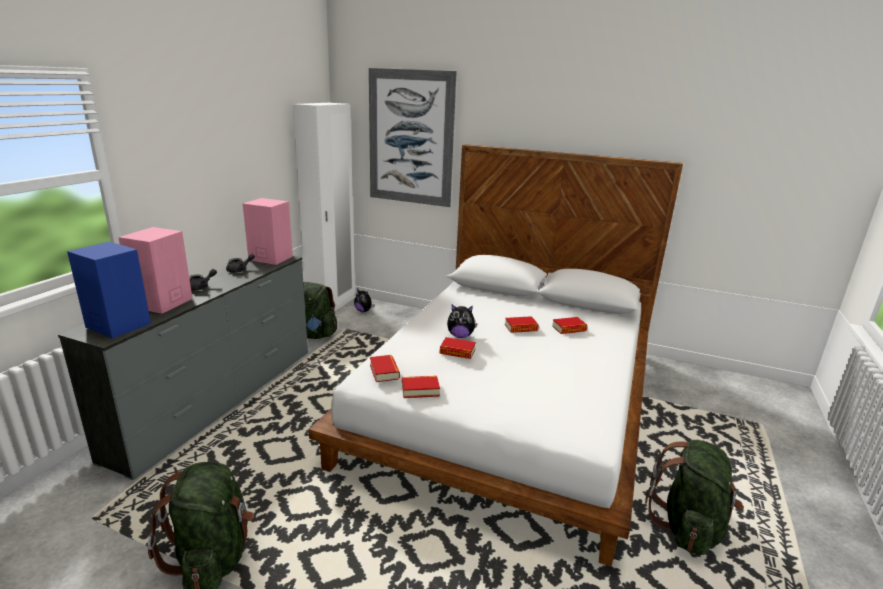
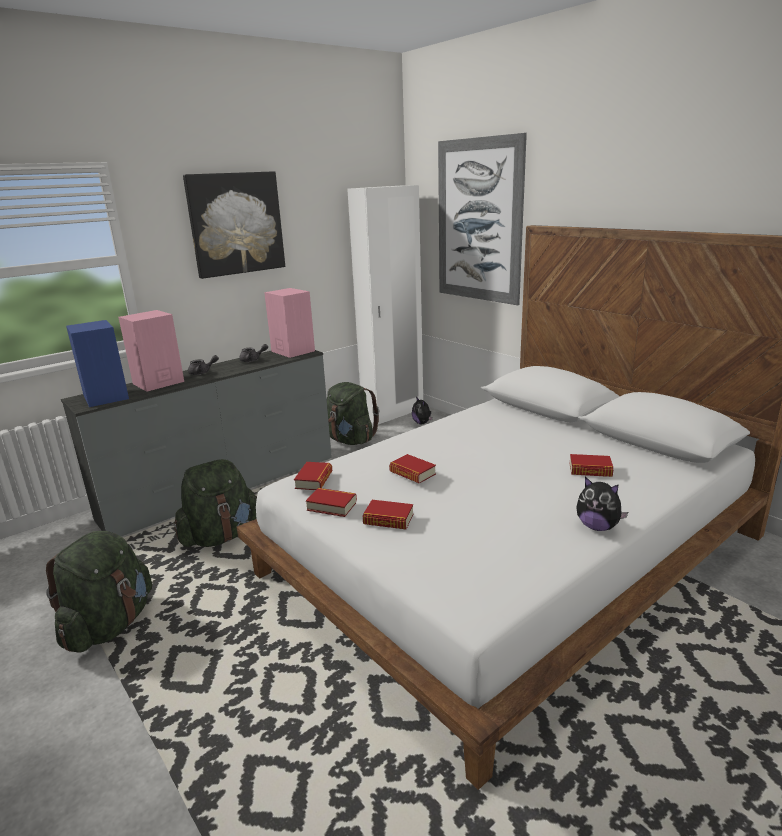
camera: 30 degrees right, 0 degrees up
plush toy [447,305,478,338] -> plush toy moved to [576,477,628,531]
book [505,316,539,333] -> book moved to [363,500,413,529]
green backpack [645,440,744,555] -> green backpack moved to [174,459,257,547]
none -> picture [183,171,285,279]

